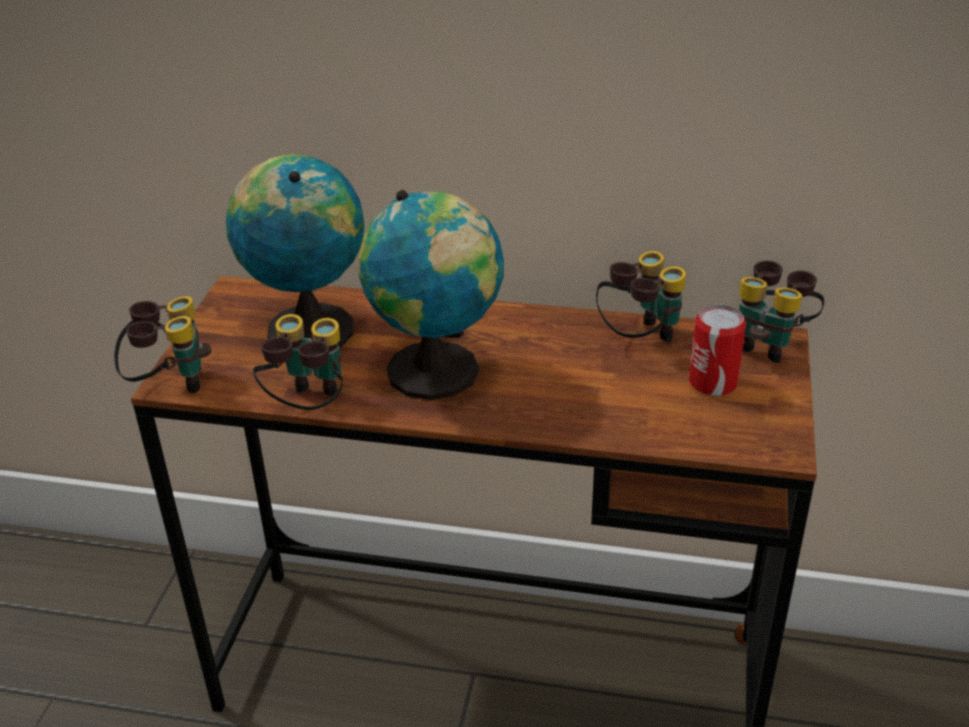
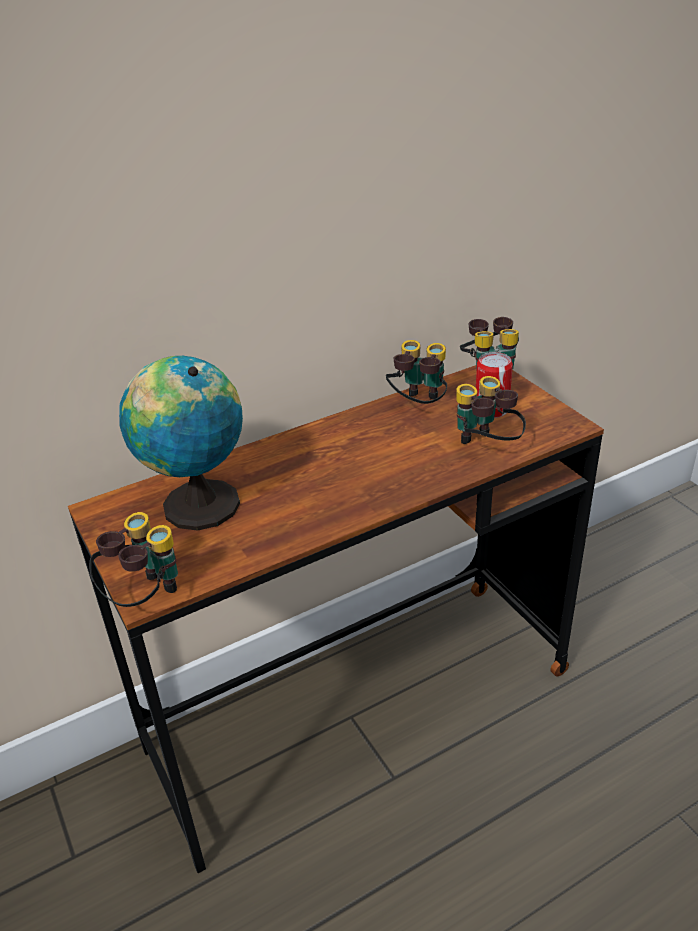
camera: 40 degrees left, 0 degrees up
binoculars [253,314,343,410] -> binoculars moved to [456,376,526,444]
globe [359,190,504,400] -> none

